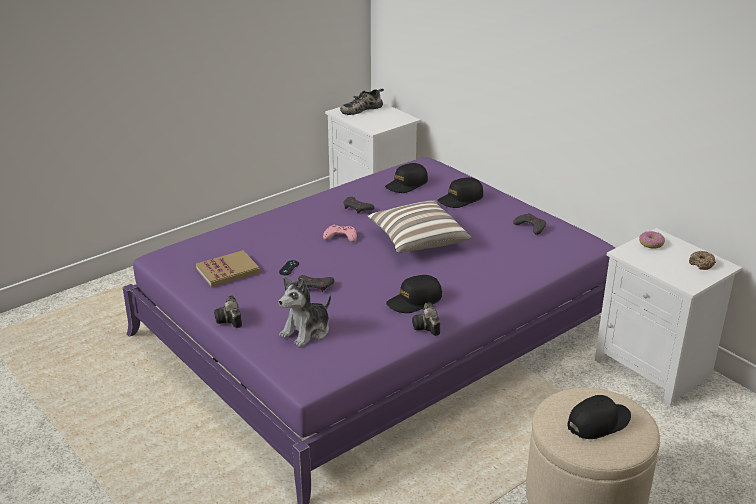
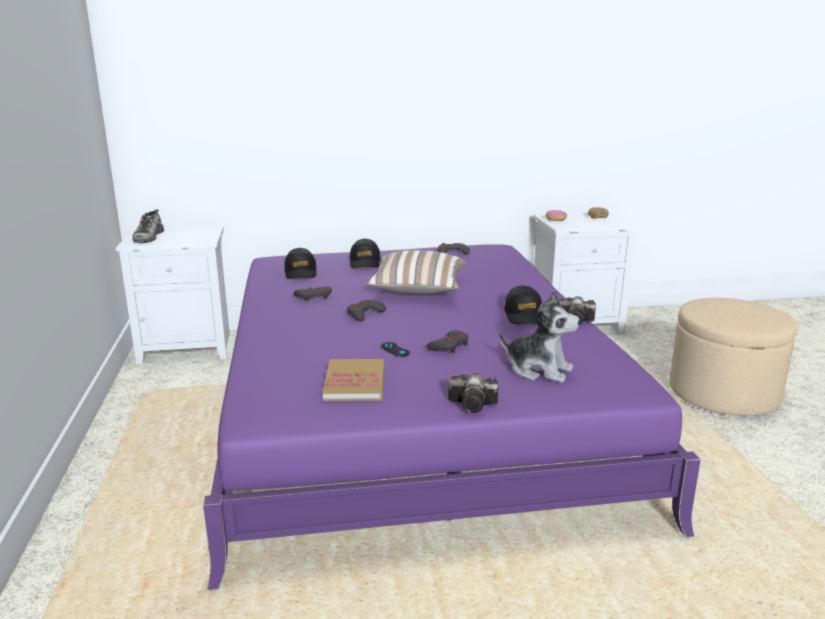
camera: 60 degrees left, 10 degrees down
plush toy [279,277,331,347] -> plush toy turned 45 degrees counterclockwise [499,290,580,383]
pink game controller [323,225,357,242] -> grey game controller [347,300,386,321]
black cap [568,395,631,439] -> none

